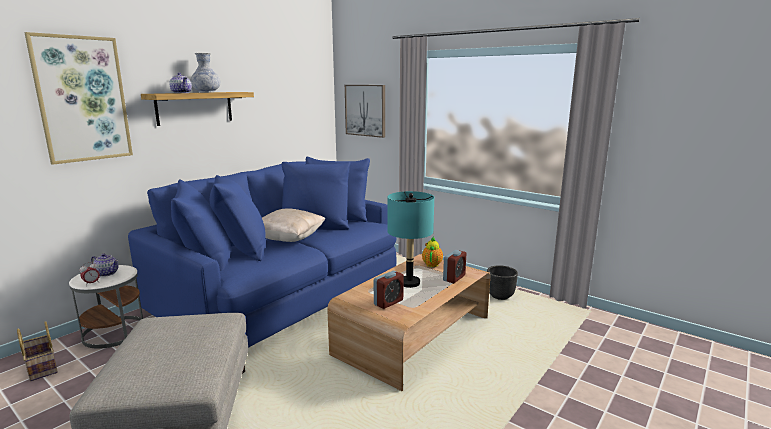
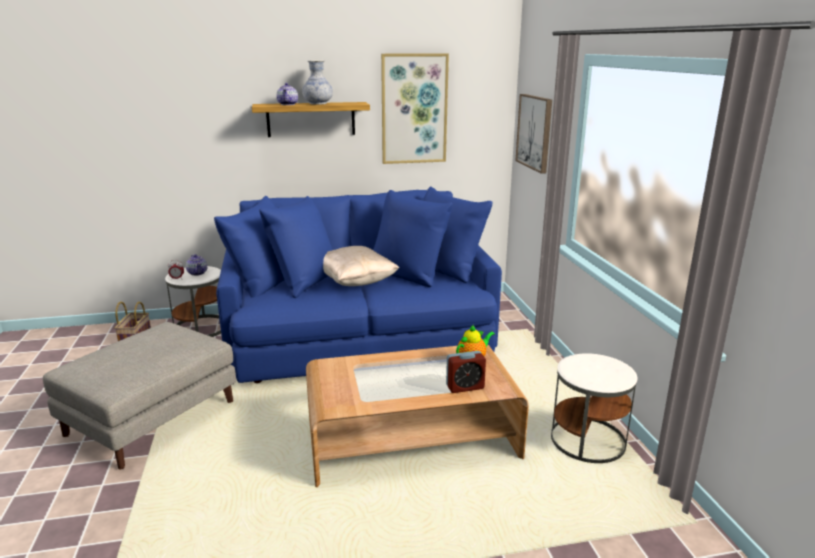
camera: 40 degrees right, 5 degrees up
picture [24,32,133,165] -> picture moved to [381,53,449,164]
alarm clock [374,271,404,309] -> none
turquoise table lamp [388,191,434,288] -> none
black planter [487,265,518,300] -> white side table [551,353,638,463]

